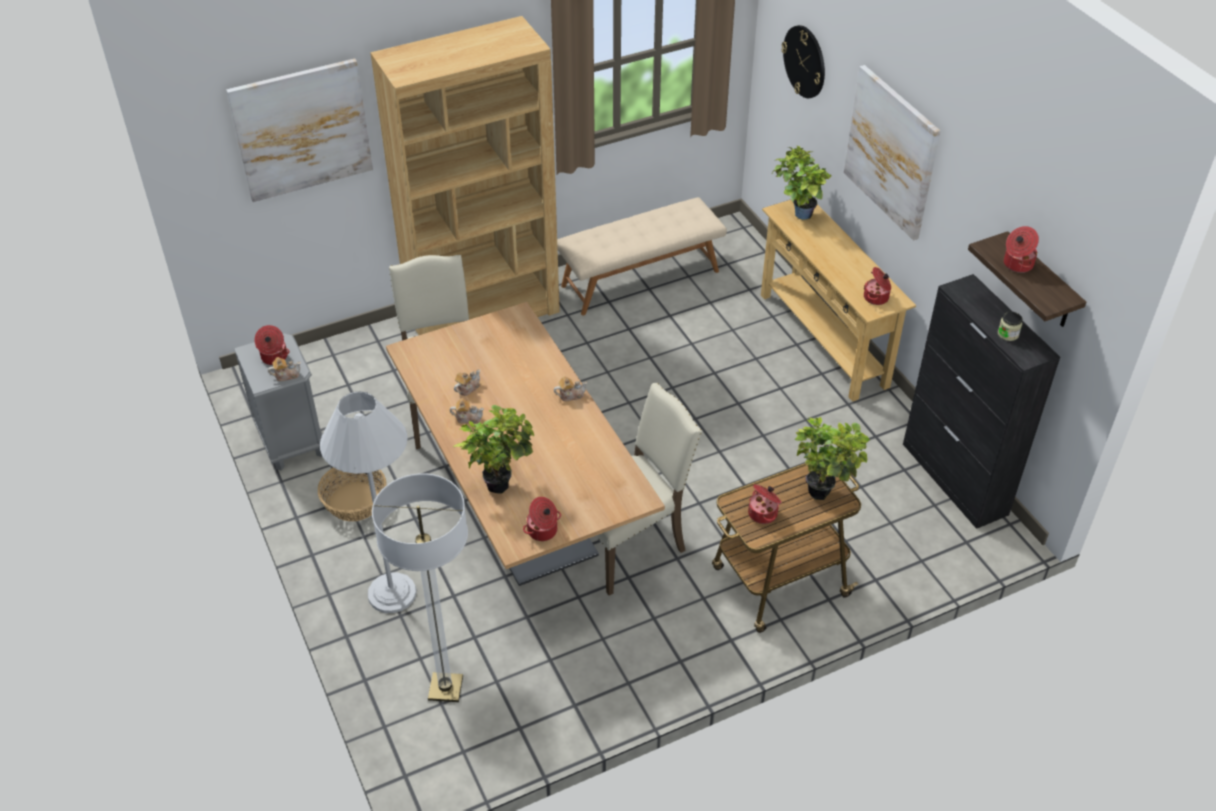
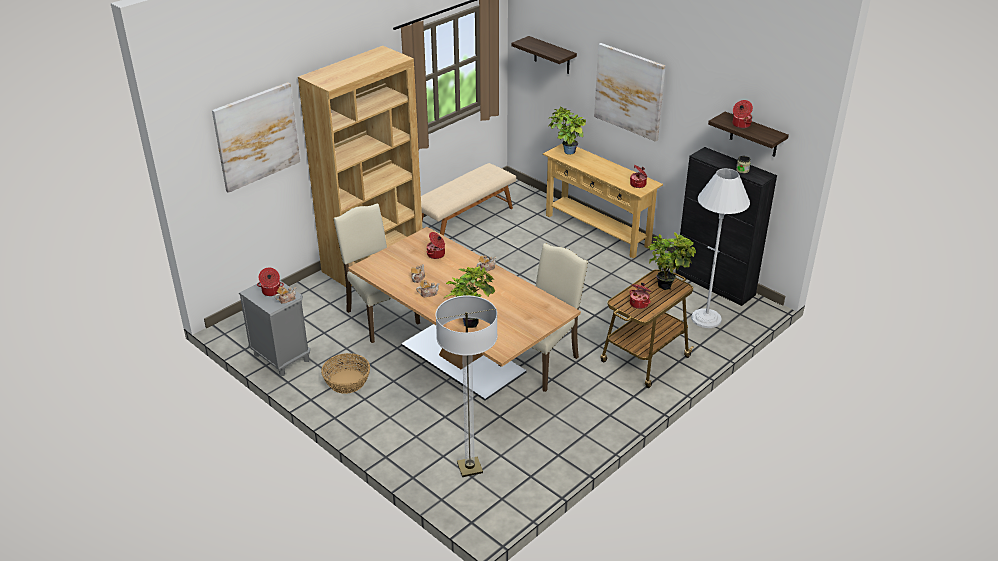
camera: 20 degrees left, 10 degrees down
white floor lamp [320,391,417,613] -> white floor lamp moved to [691,168,750,328]
cooking pot [523,497,561,541] -> cooking pot moved to [427,232,445,259]
wall clock [781,25,825,98] -> shelf [511,36,577,74]

